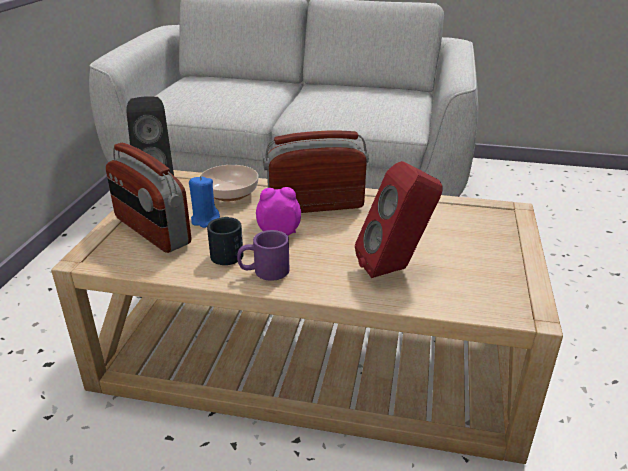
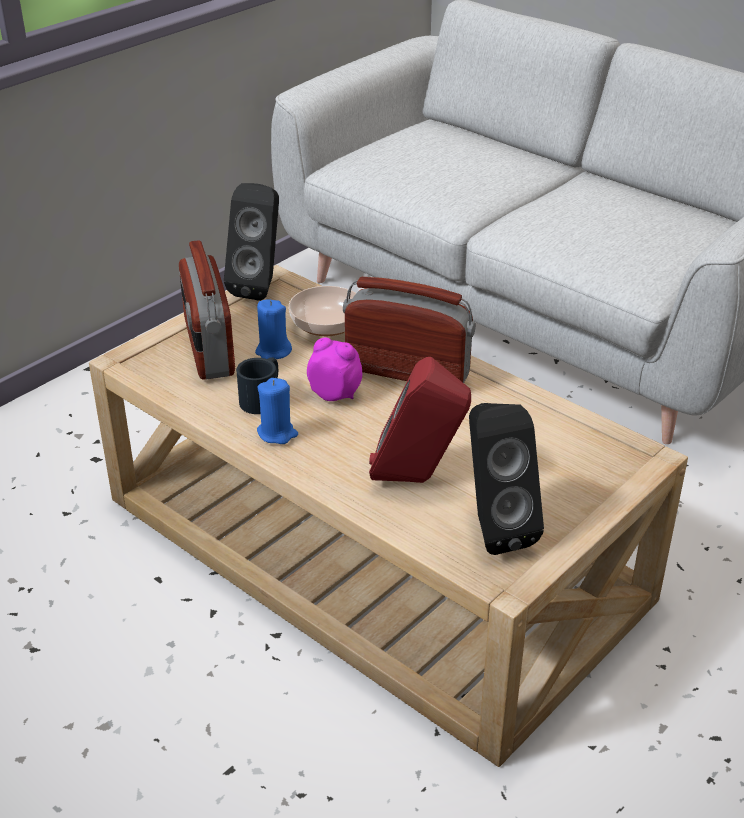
camera: 30 degrees right, 5 degrees up
purple mug [237,230,289,281] -> blue candle [257,378,298,444]
none -> black speaker [469,403,544,555]

